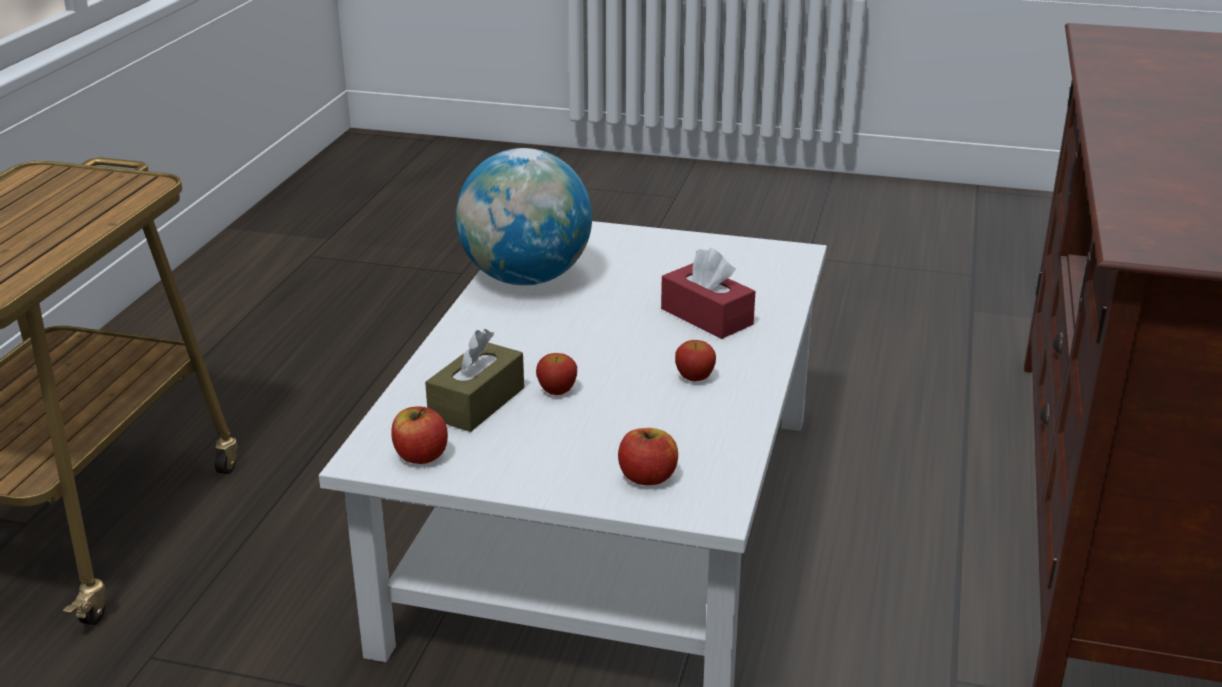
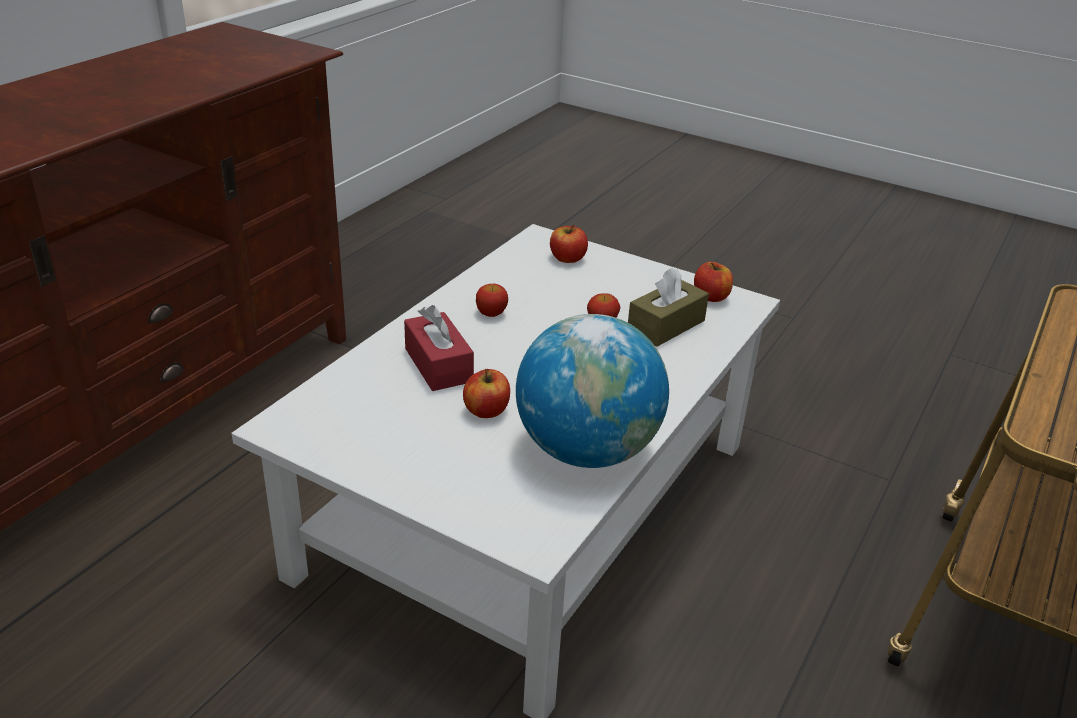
camera: 165 degrees left, 5 degrees up
none -> apple [463,369,510,418]

